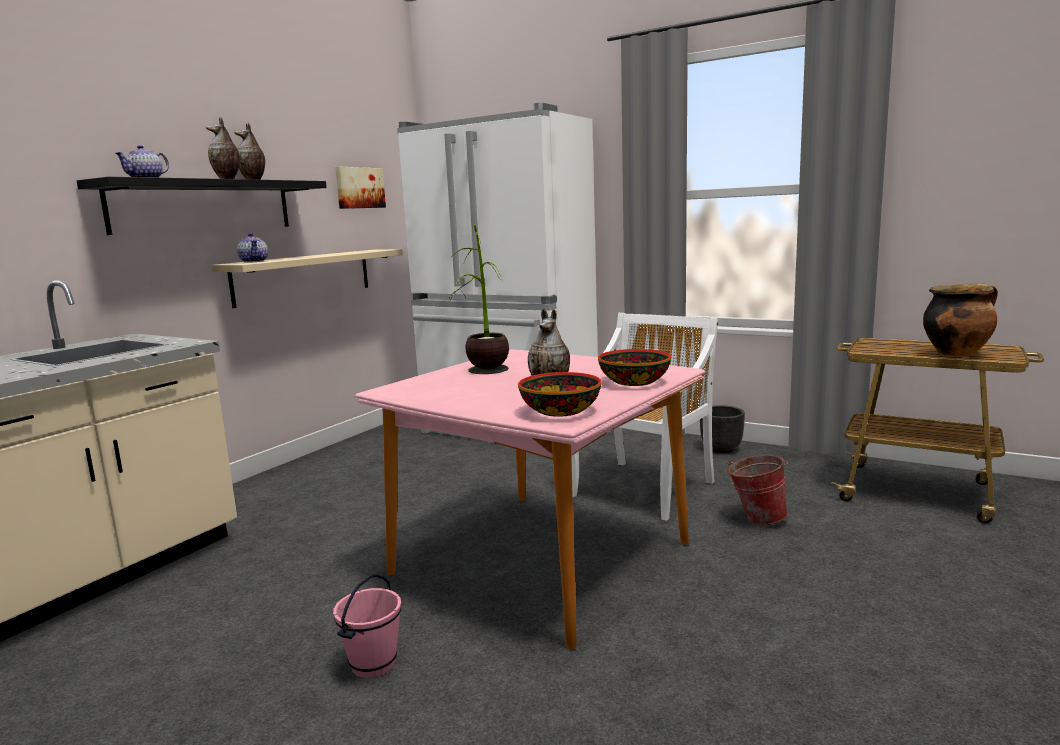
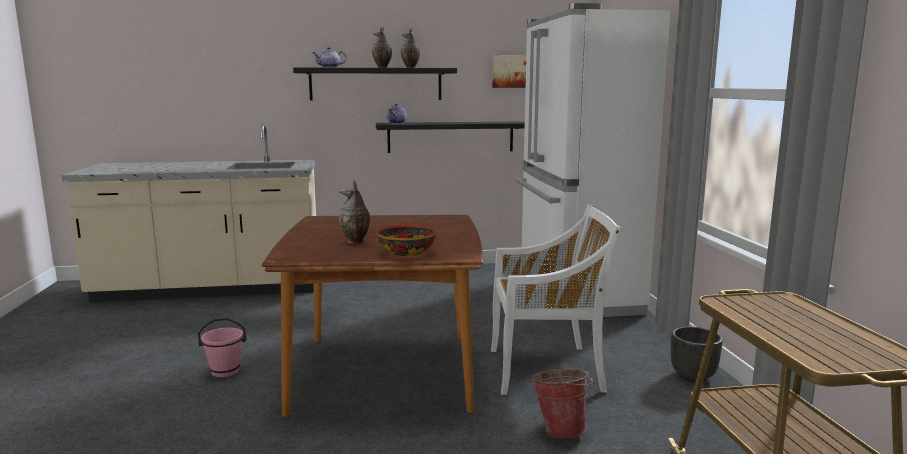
camera: 50 degrees right, 0 degrees up
beige shelf [211,249,403,308] -> black shelf [376,121,525,153]
pink dining table [355,349,705,649] -> brown dining table [262,215,483,417]
potted plant [447,224,509,374] -> none
bowl [518,372,602,417] -> none
cooking pot [923,283,998,357] -> none

